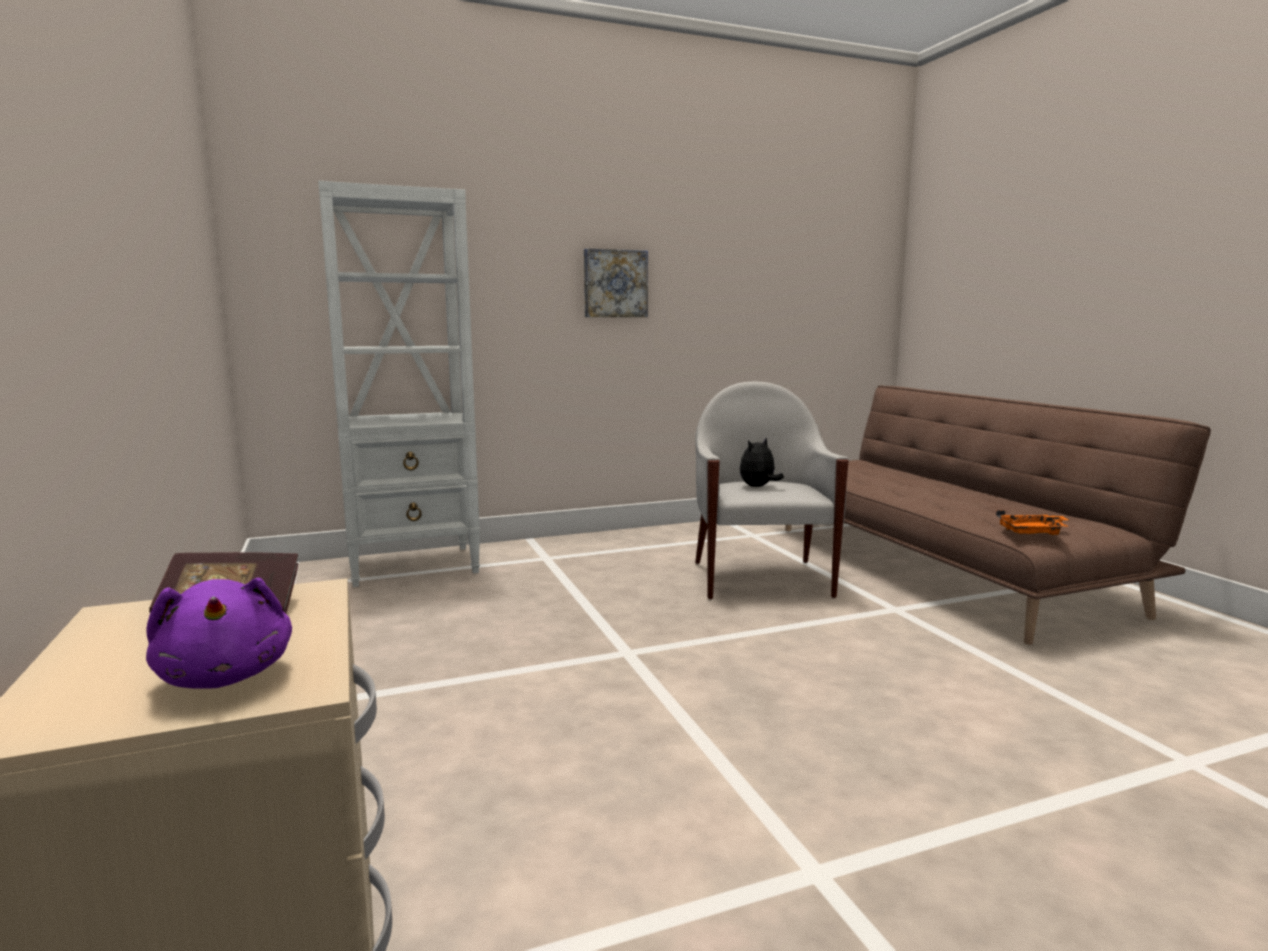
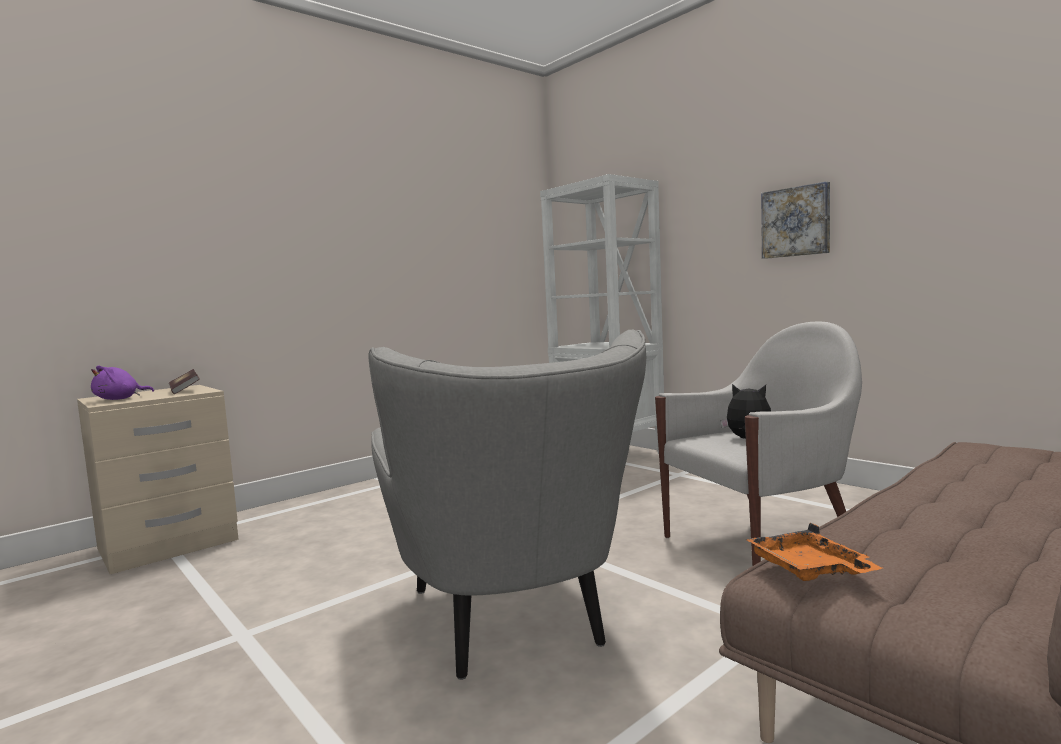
camera: 70 degrees right, 5 degrees down
none -> grey armchair [368,330,647,680]

